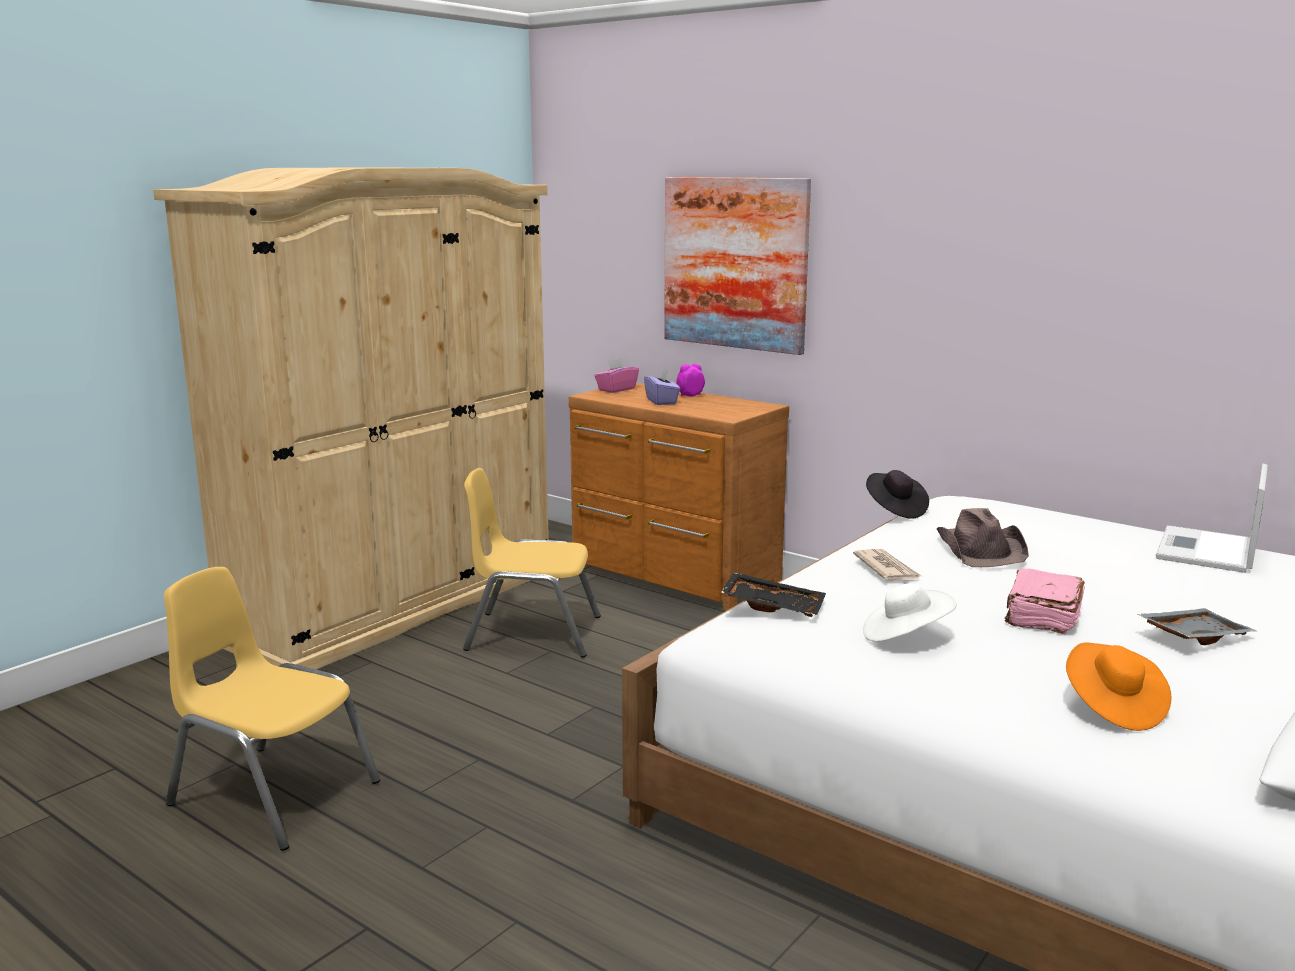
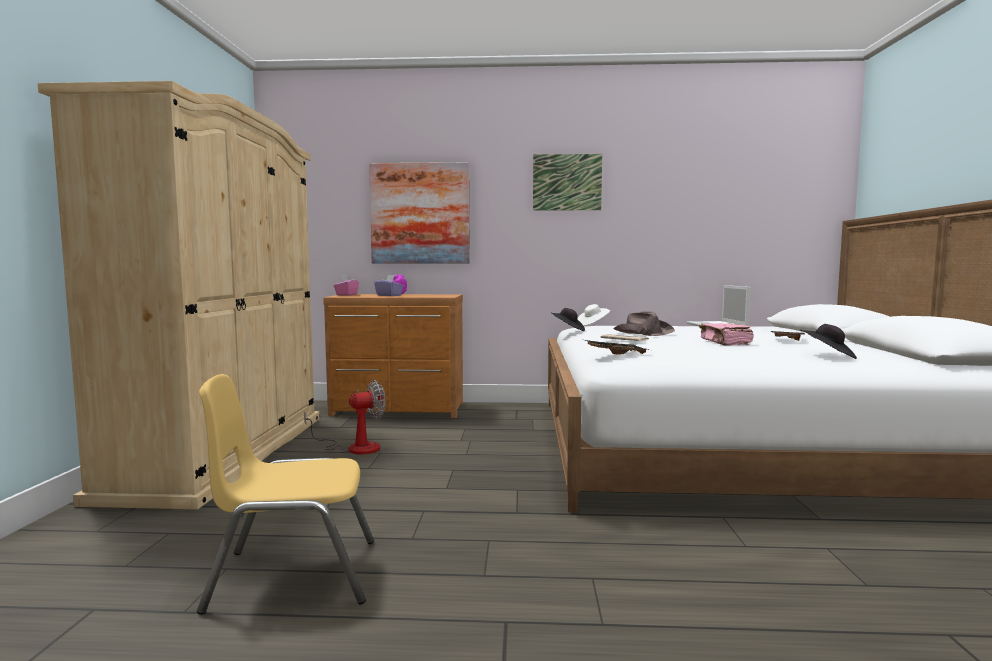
camera: 35 degrees left, 10 degrees down
yellow chair [463,468,601,658] -> fan [304,380,386,455]
white hat [863,583,957,642] -> white hat moved to [577,304,610,326]
orange hat [1066,642,1172,731] -> black hat [800,324,857,359]
none -> picture [533,154,602,211]

